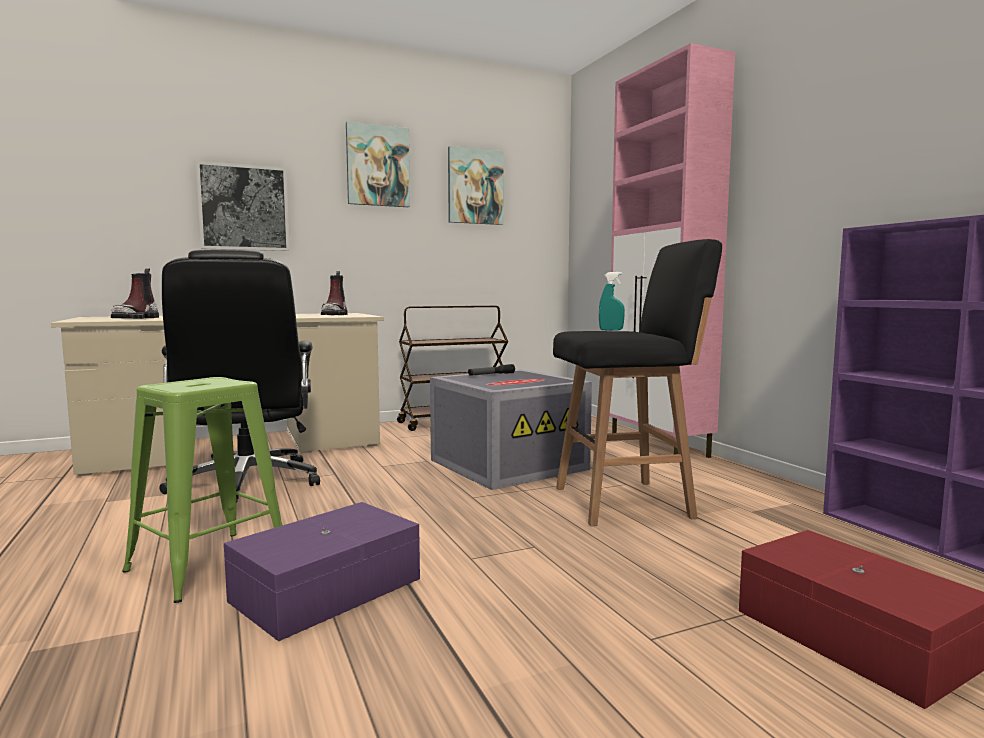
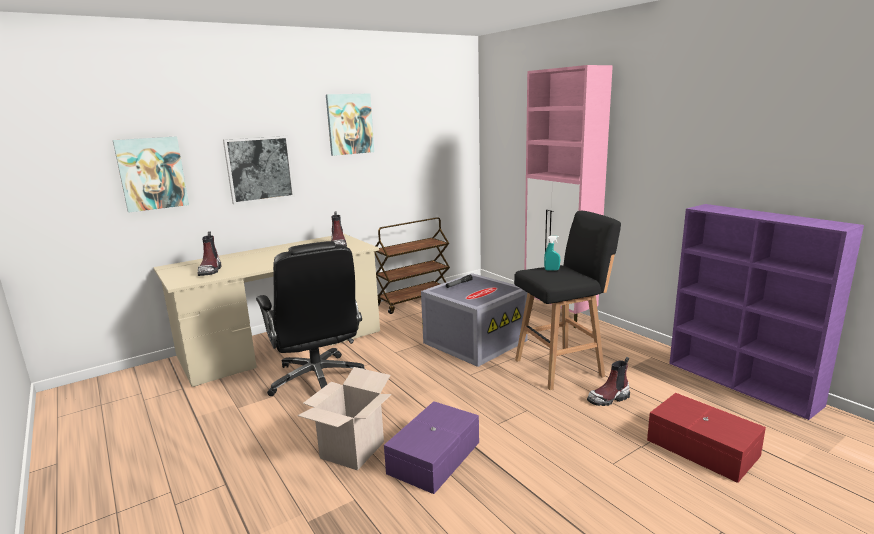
camera: 10 degrees left, 10 degrees up
green stool [122,377,282,603] -> cardboard box [297,367,391,470]
picture [448,146,504,225] -> picture moved to [113,137,189,213]
none -> boot [587,357,630,406]

